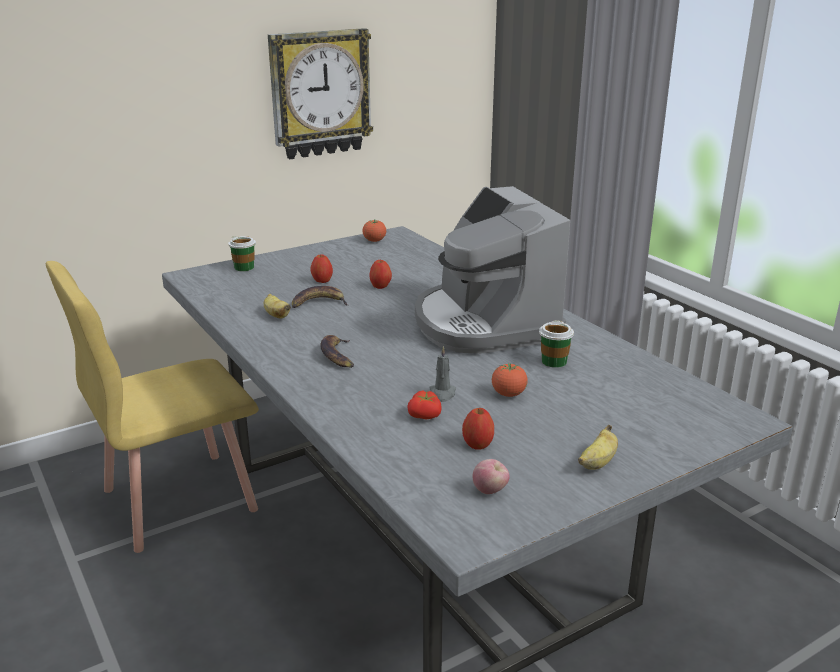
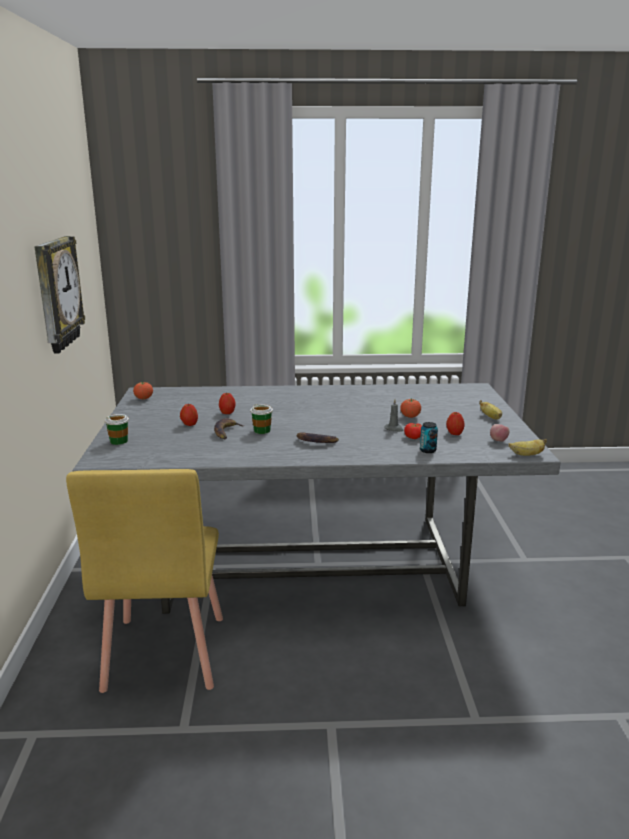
camera: 60 degrees left, 5 degrees down
banana [264,294,291,318] -> banana moved to [508,439,547,456]
coffee machine [415,186,570,354] -> none
cup [539,320,574,368] -> cup moved to [250,404,273,434]
none -> can [420,422,438,453]

